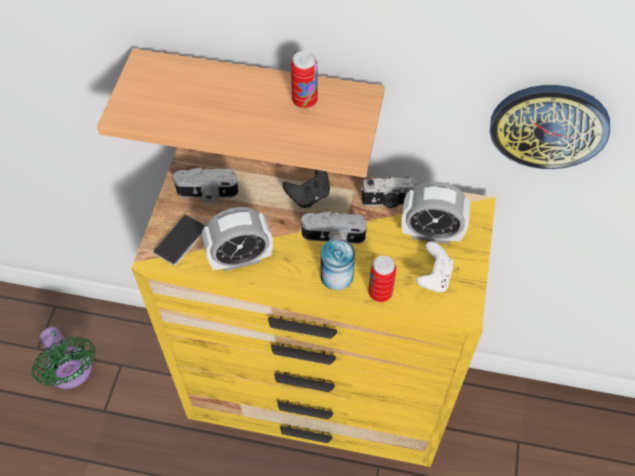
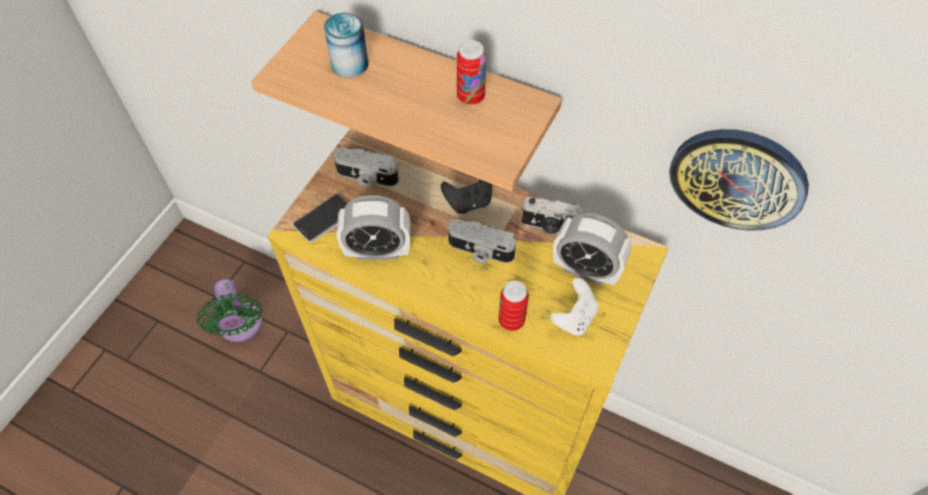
camera: 15 degrees right, 0 degrees up
can [321,239,355,291] -> can moved to [324,12,369,78]

